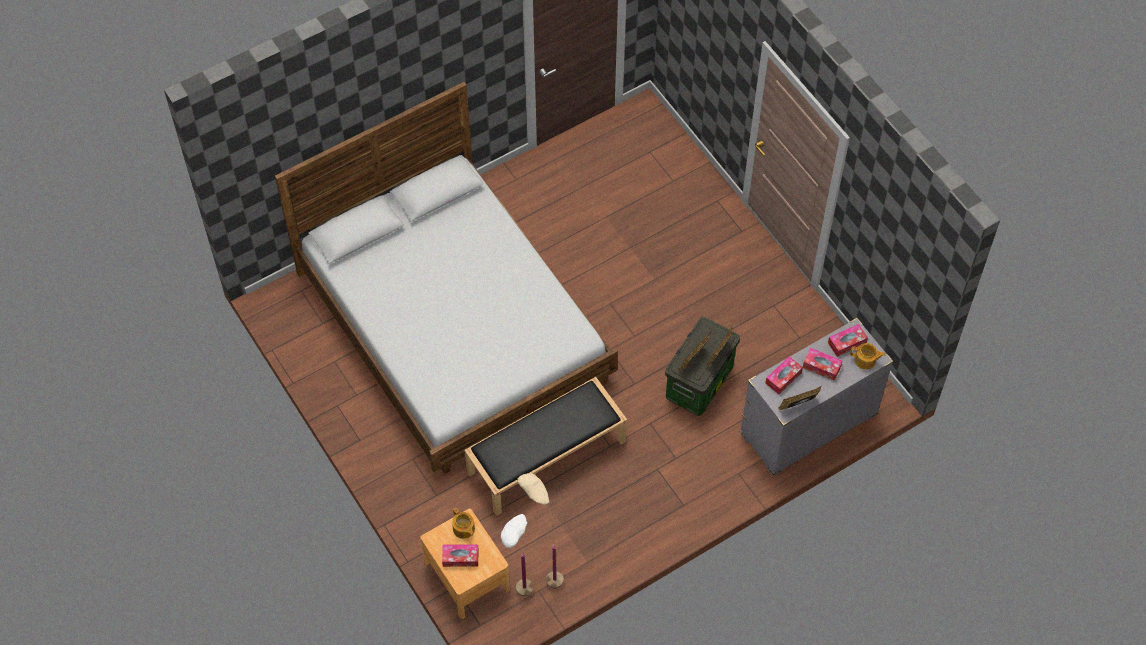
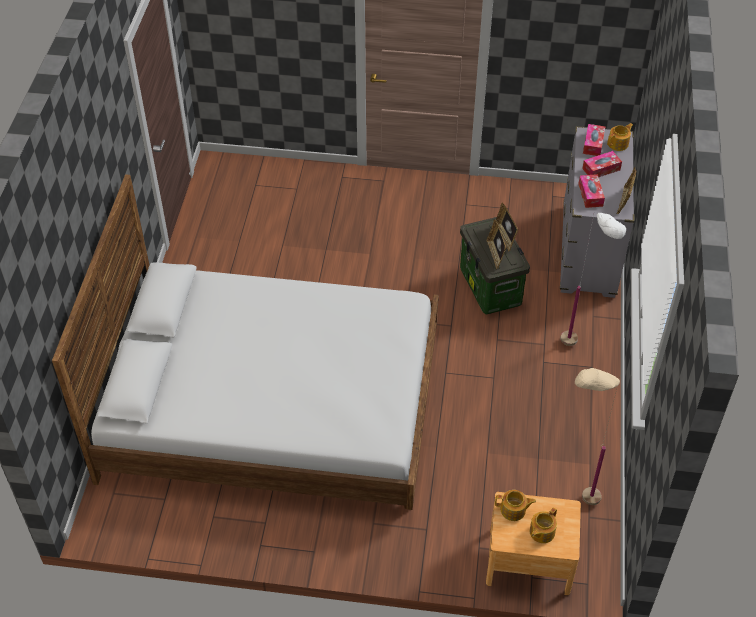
camera: 50 degrees left, 10 degrees down
tissue box [442,544,479,567] -> teapot [530,507,557,543]
black bench [464,377,627,516] -> none
white floor lamp [501,511,534,596] -> white floor lamp moved to [560,213,626,346]

